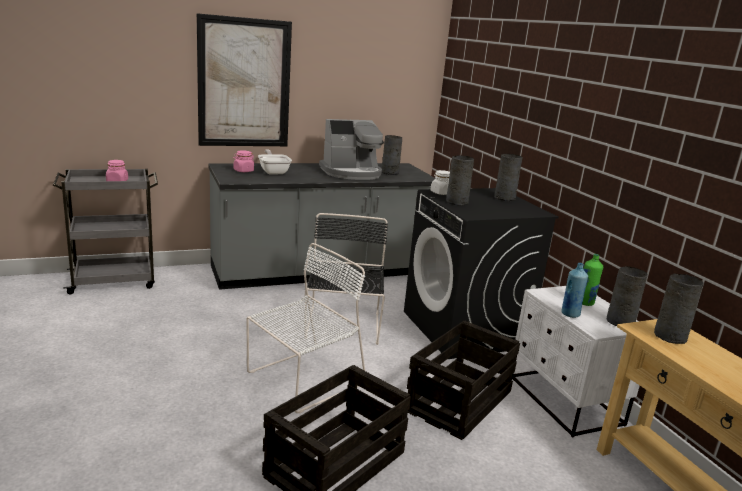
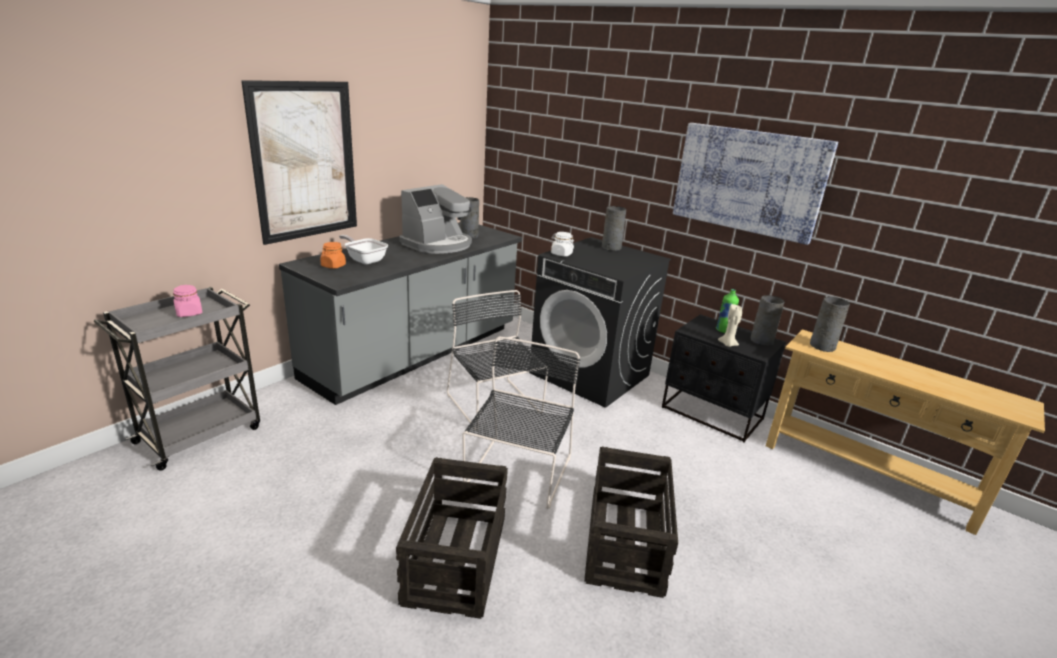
camera: 30 degrees left, 5 degrees up
pink jar [233,150,254,172] -> orange jar [320,242,346,269]
white chair [247,243,365,414] -> black chair [462,337,580,509]
crate [407,321,520,440] -> crate moved to [396,457,508,619]
grey vase [446,155,474,206] -> none
white nightstand [512,286,640,438] -> black nightstand [662,315,786,443]
blue bottle [561,263,588,318] -> beige candle [718,304,742,347]
none -> picture [673,123,838,245]

